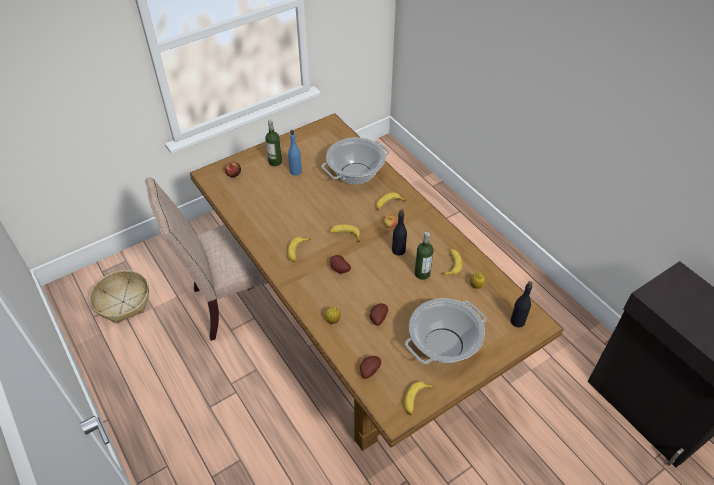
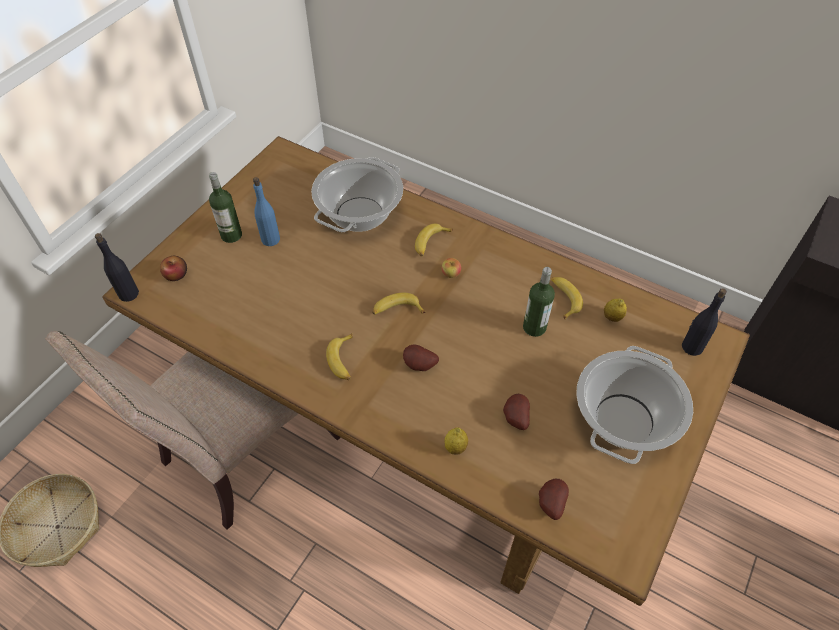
camera: 25 degrees left, 5 degrees up
black bottle [392,209,407,256] -> black bottle moved to [95,233,139,302]
banana [404,381,435,415] -> none

